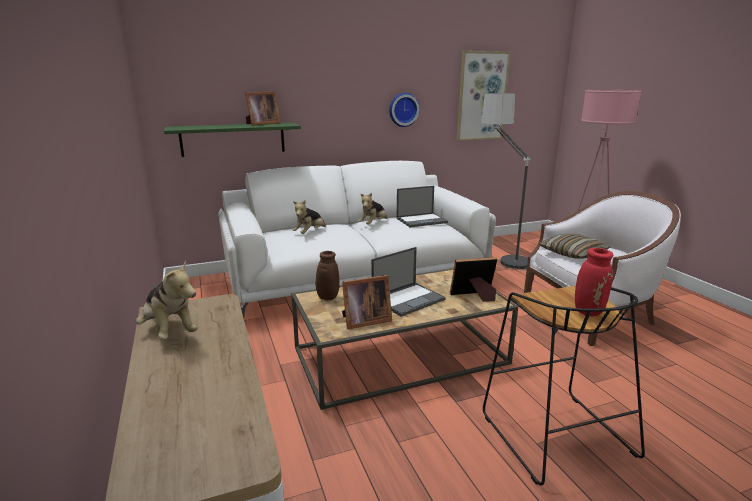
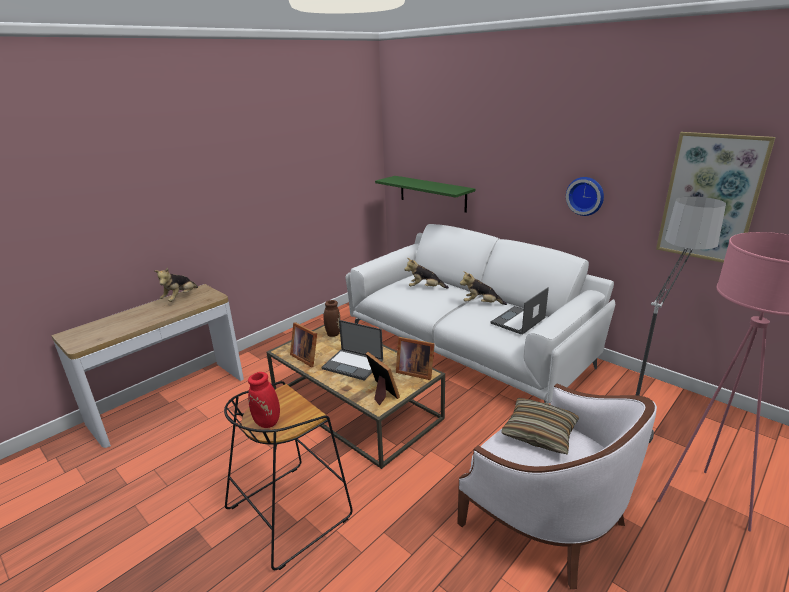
camera: 65 degrees right, 5 degrees up
picture frame [245,92,281,125] -> picture frame moved to [396,337,435,380]
laptop [396,186,448,227] -> laptop turned 90 degrees clockwise [491,287,549,335]

